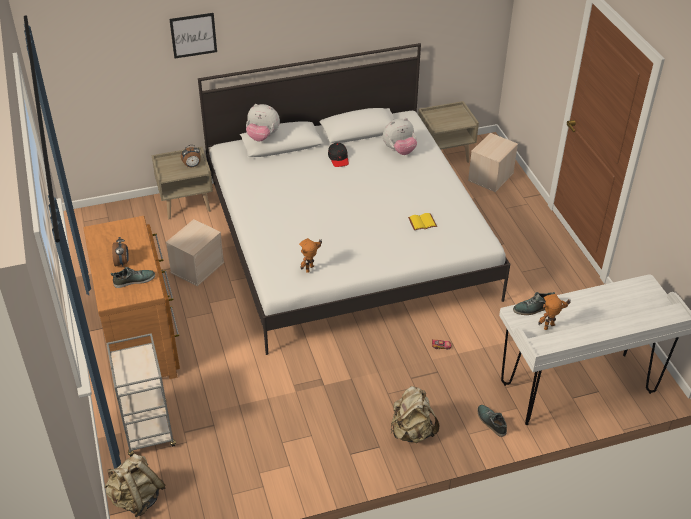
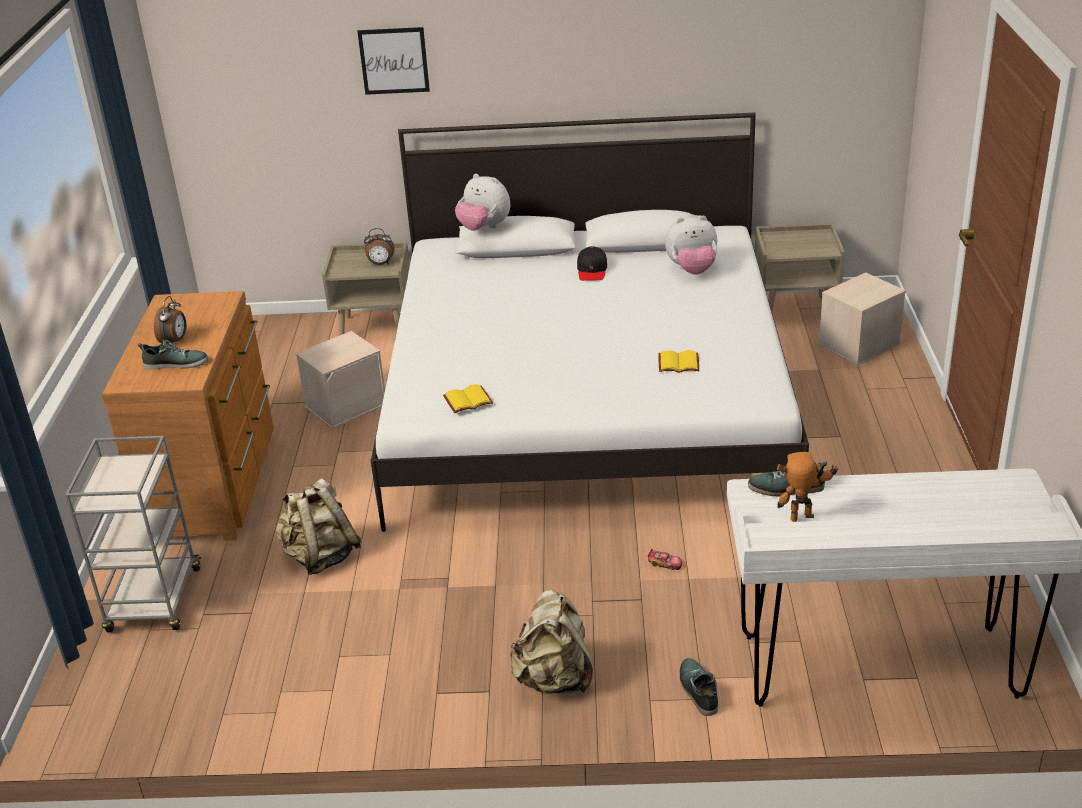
camera: 20 degrees right, 10 degrees down
beige backpack [104,454,165,517] -> beige backpack moved to [276,478,361,575]
toy robot [299,238,322,273] -> yellow book [443,384,493,413]

